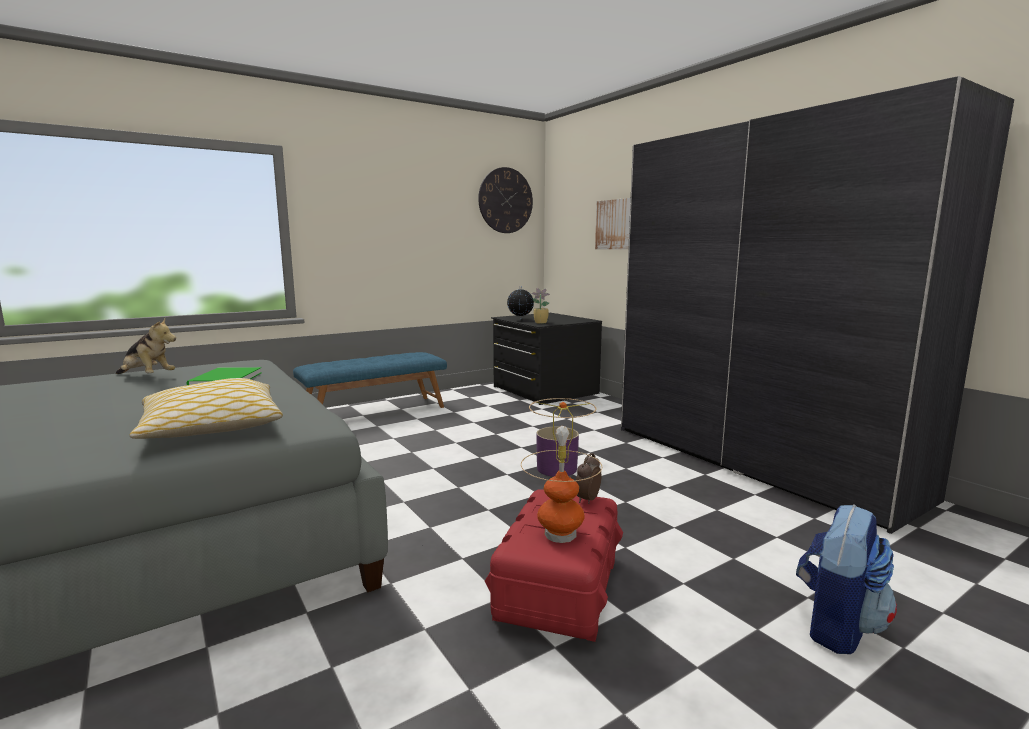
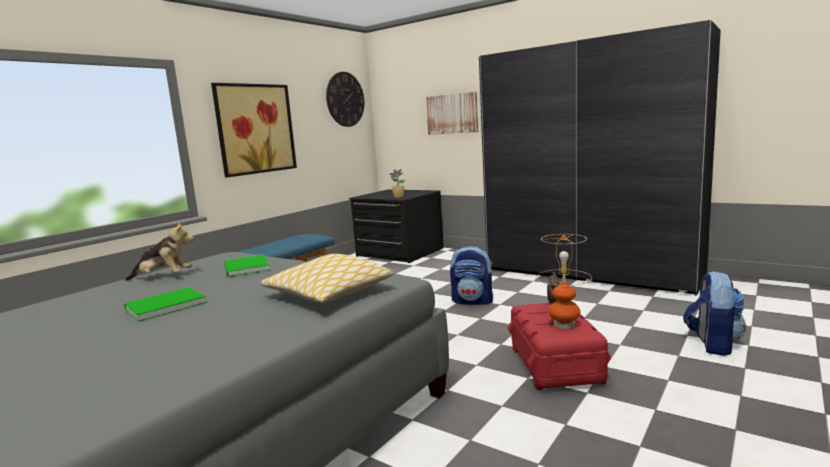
camera: 20 degrees left, 0 degrees up
globe [507,286,534,320] -> none
purple planter [536,427,579,477] -> backpack [450,246,493,305]
none -> green book [124,287,207,321]
none -> picture [211,83,297,177]

